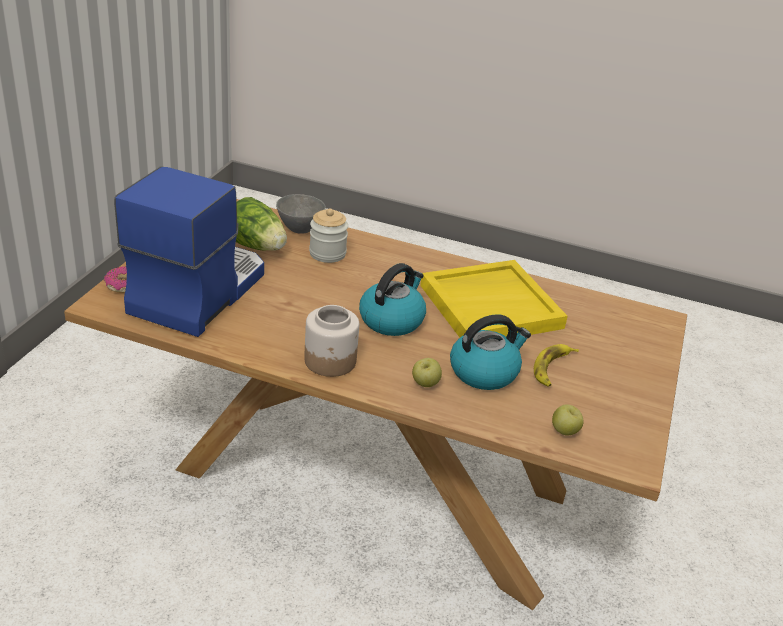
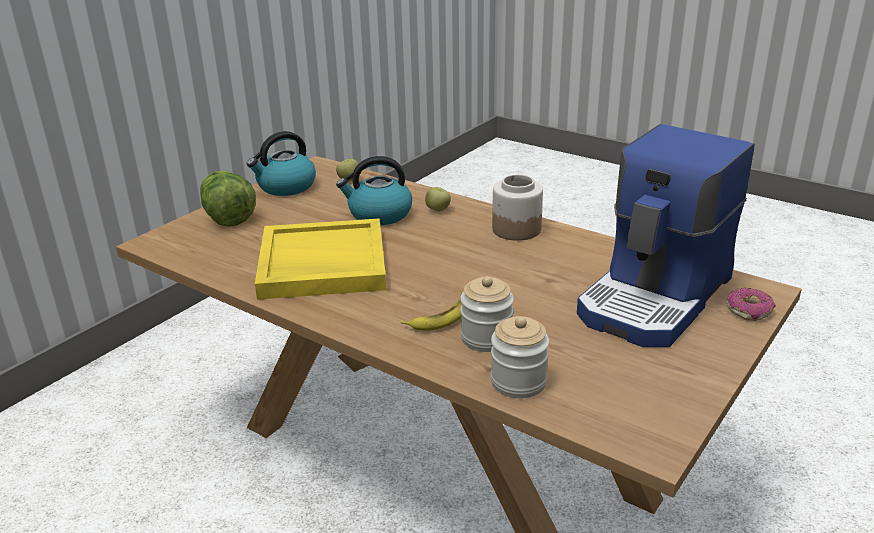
camera: 160 degrees left, 5 degrees down
lettuce [236,197,287,251] -> lettuce moved to [200,171,256,227]
grey bowl [276,194,326,234] -> jar [491,316,549,398]
kettle [359,263,426,336] -> kettle moved to [247,131,316,196]
banana [534,344,579,387] -> banana moved to [401,290,464,331]

